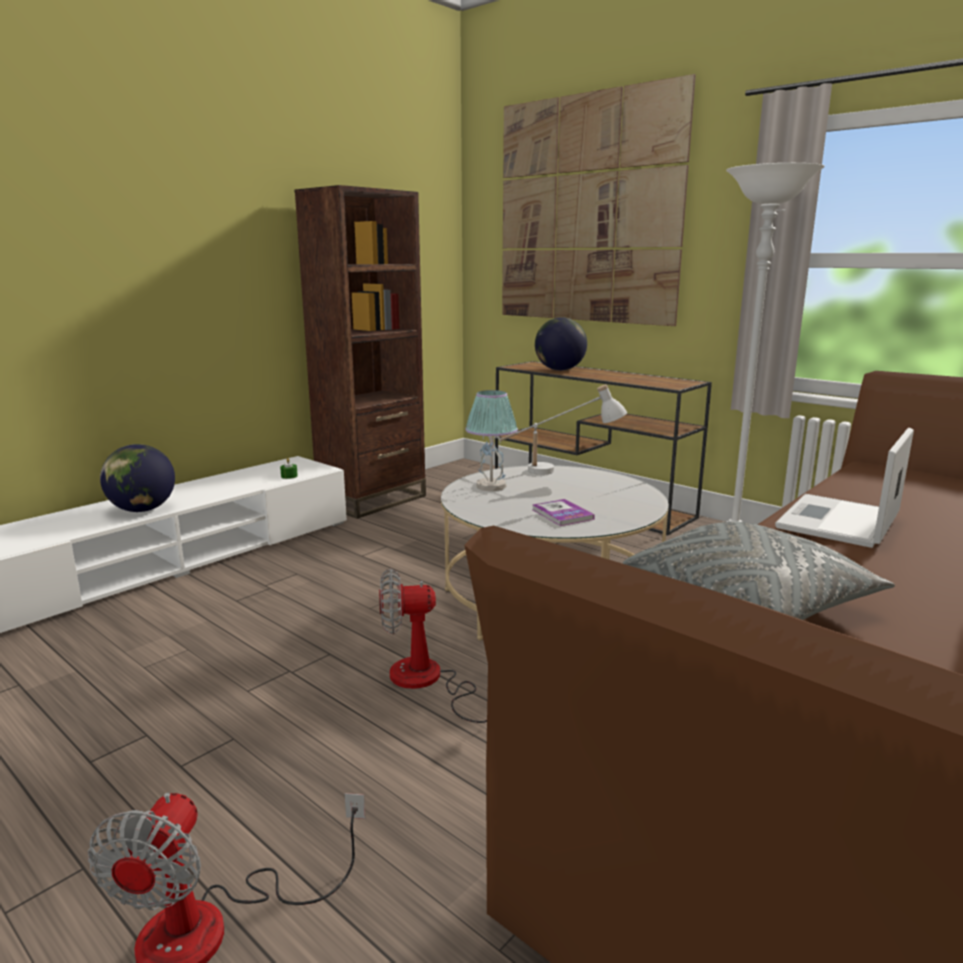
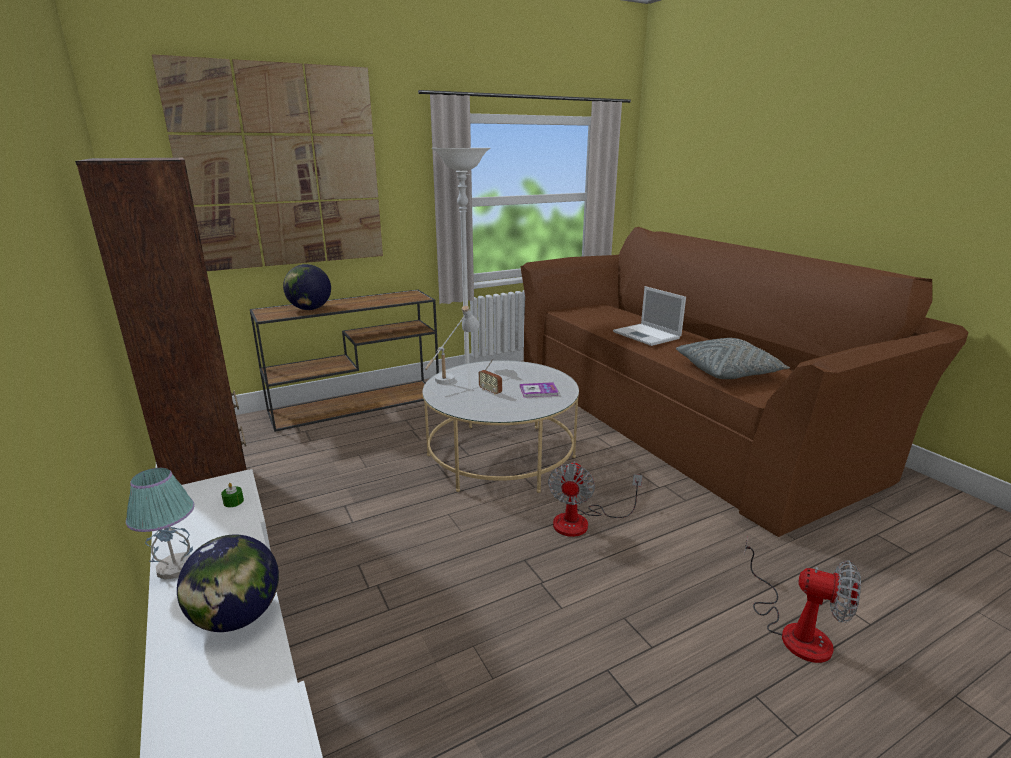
camera: 70 degrees left, 5 degrees up
table lamp [465,390,518,491] -> table lamp moved to [126,468,194,580]
none -> radio [479,359,502,395]

